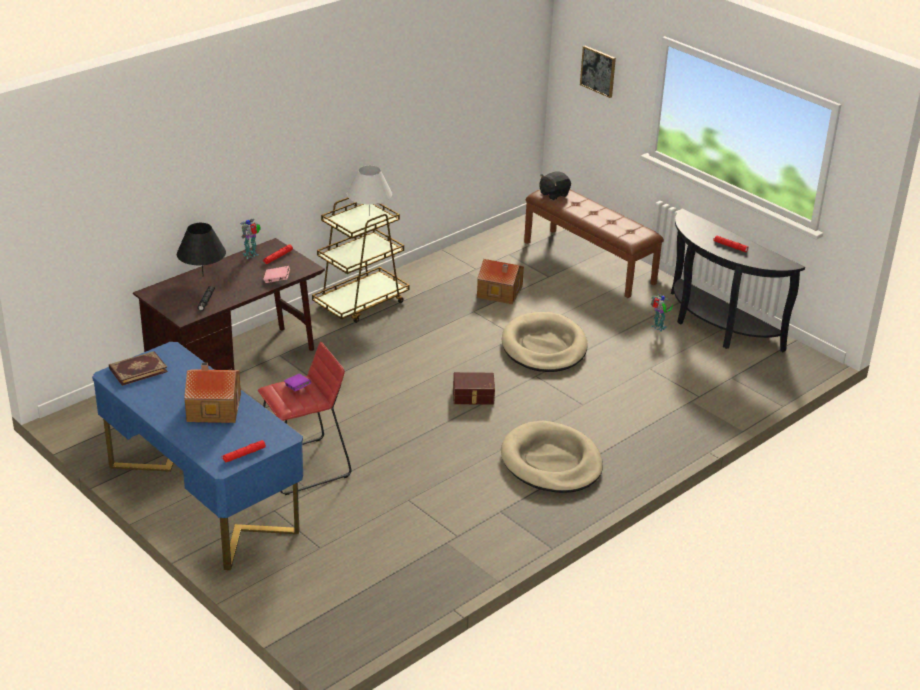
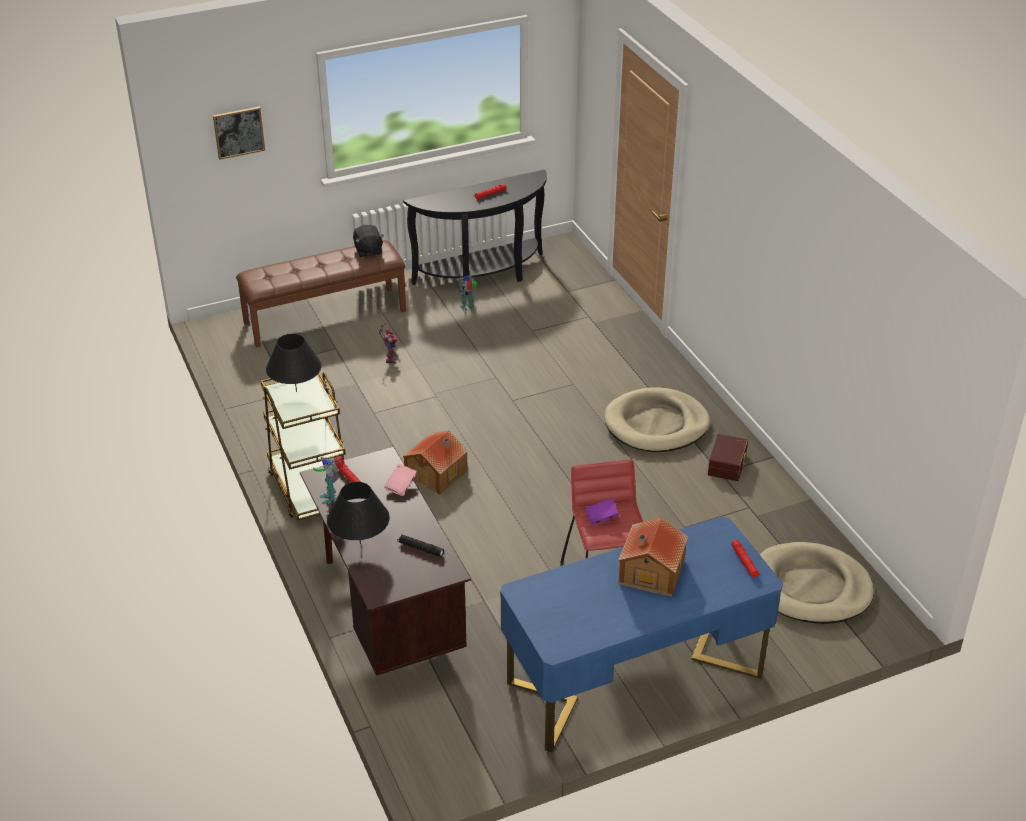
camera: 70 degrees left, 5 degrees up
book [109,351,168,386] -> none
white table lamp [347,165,392,216] -> black table lamp [266,334,321,392]
brown storage box [453,372,495,405] -> brown storage box moved to [708,434,748,481]
toy house [477,259,524,304] -> toy house moved to [403,431,468,495]
beige dog bed [502,312,588,372] -> beige dog bed moved to [760,542,874,624]
black plush toy [539,171,571,200] -> black plush toy moved to [353,225,384,258]
none -> toy robot [379,323,398,363]

